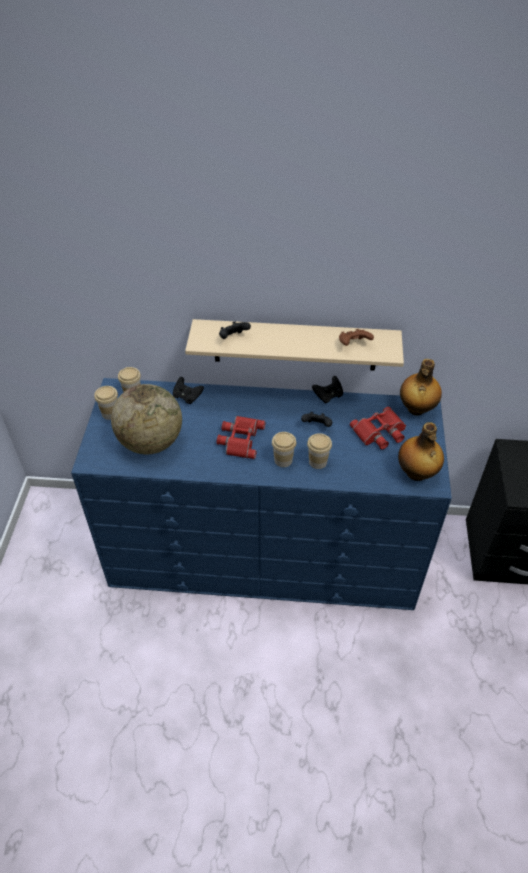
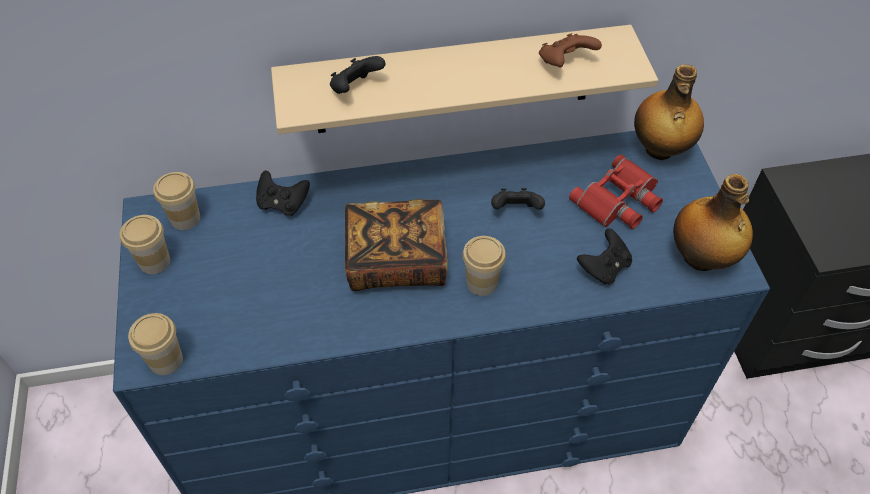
camera: 15 degrees left, 5 degrees up
globe [111,384,182,454] -> none
red binoculars [217,416,265,459] -> book [345,199,447,291]
cup [307,433,332,469] -> cup moved to [128,313,183,375]
black game controller [312,376,343,403] -> black game controller moved to [577,229,632,284]

